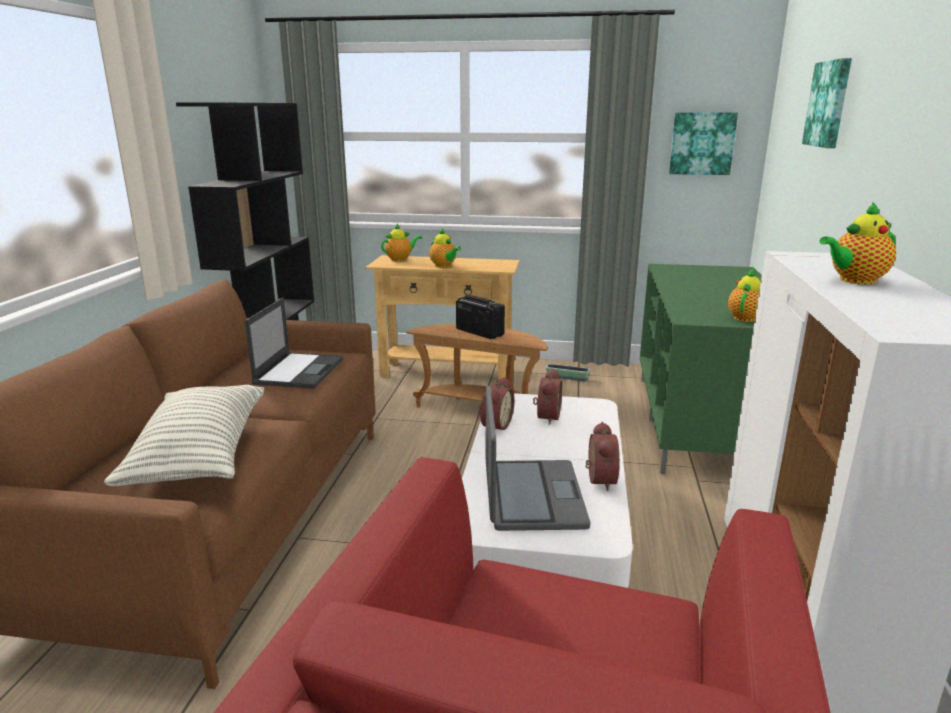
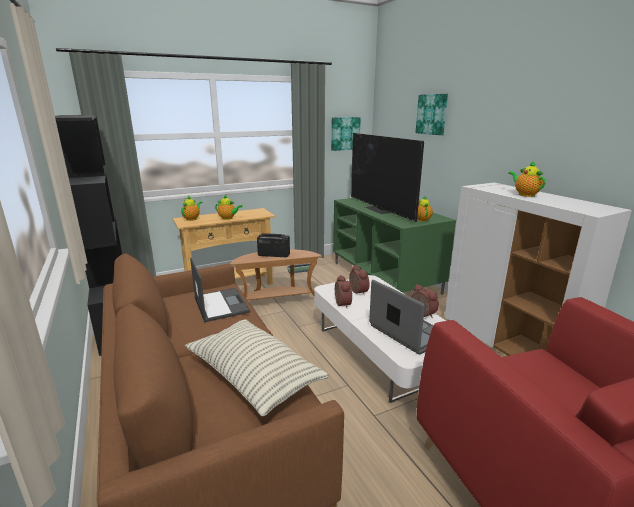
camera: 35 degrees left, 0 degrees up
teapot [819,202,896,285] -> teapot turned 120 degrees clockwise [508,161,546,197]
none -> television [351,133,424,222]

